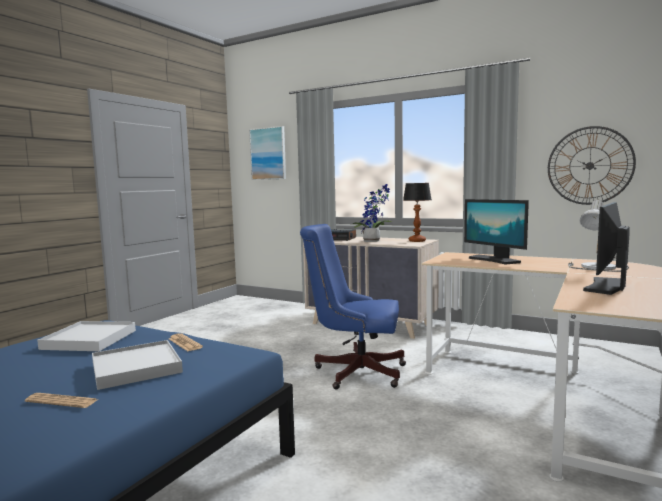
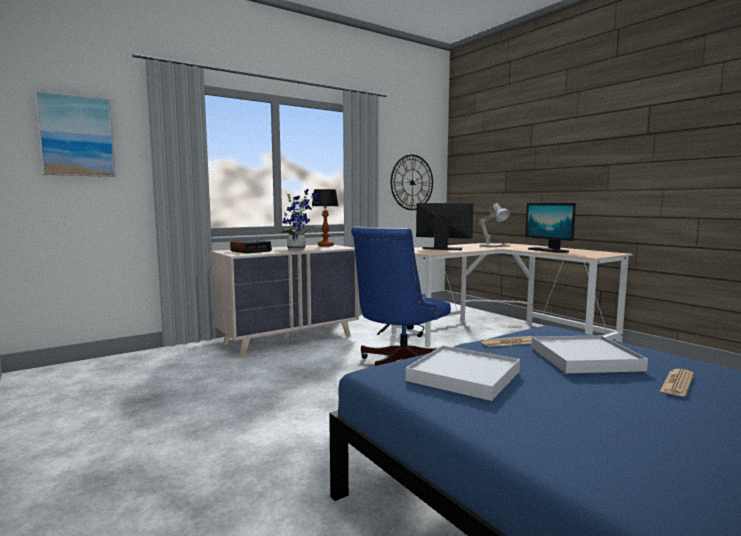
camera: 65 degrees left, 0 degrees up
monitor [464,199,529,265] -> monitor turned 150 degrees counterclockwise [416,203,473,250]

